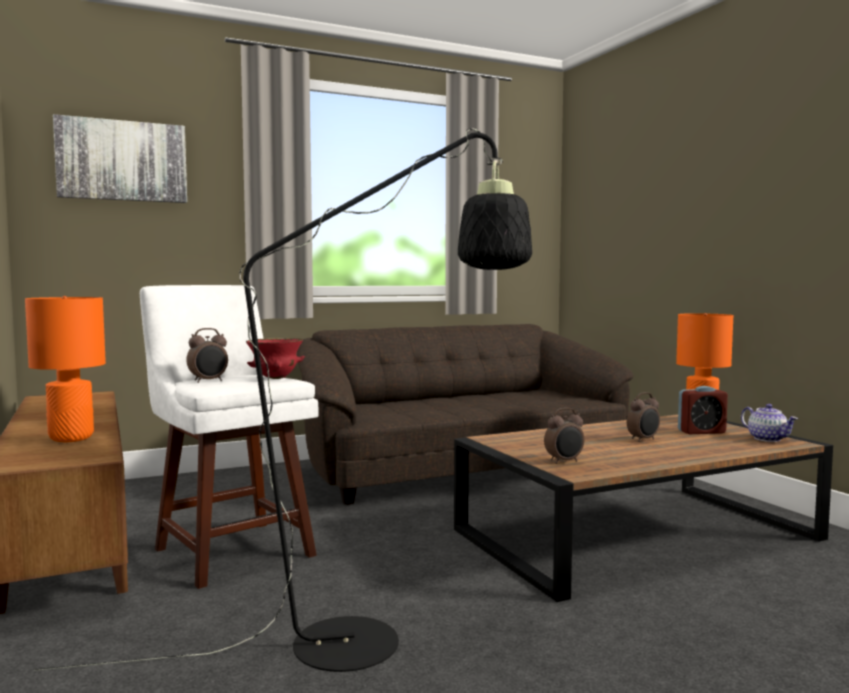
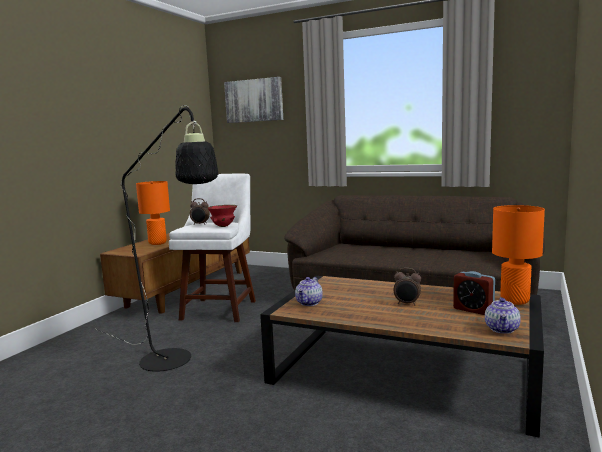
camera: 50 degrees right, 5 degrees up
alarm clock [544,408,584,464] -> teapot [295,277,323,306]

